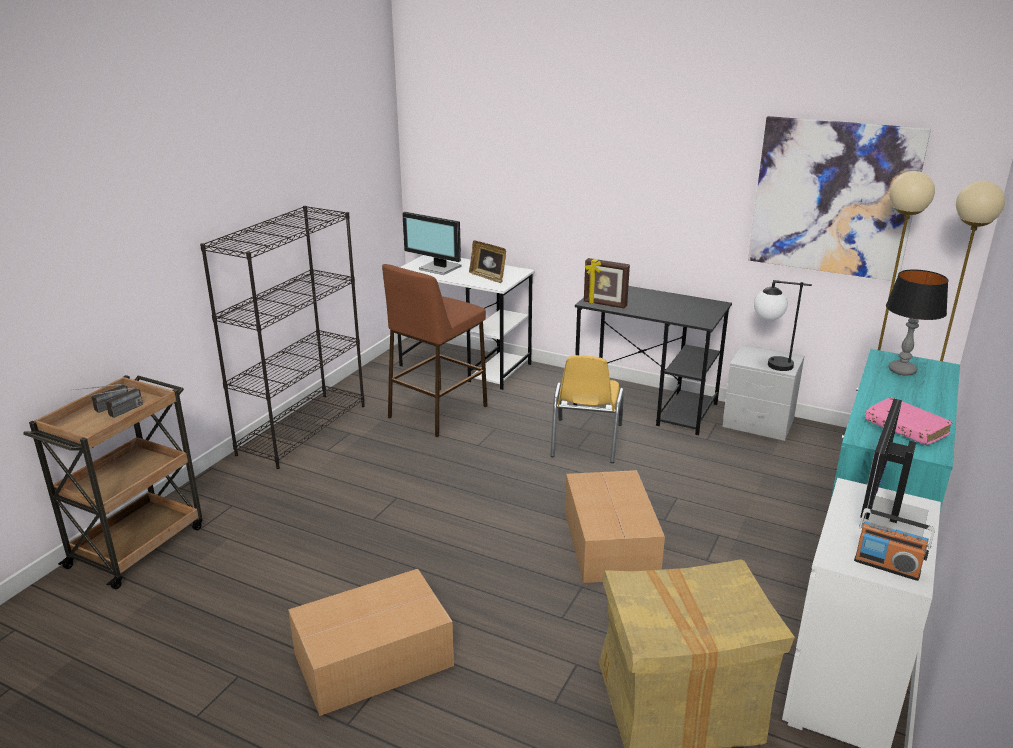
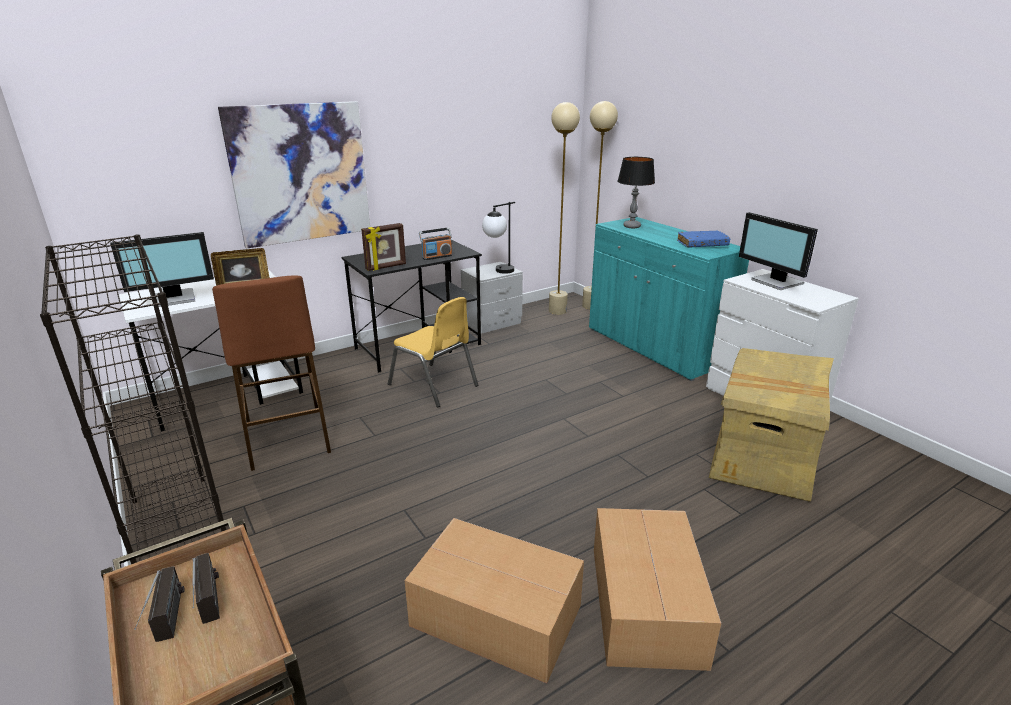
camera: 60 degrees left, 0 degrees up
cardboard box [565,470,665,583] -> cardboard box moved to [405,518,584,683]
picture [748,116,931,282] -> picture moved to [218,101,370,249]
radio [854,508,935,581] -> radio moved to [419,228,453,260]
pink book [865,397,952,445] -> blue book [677,230,730,248]

